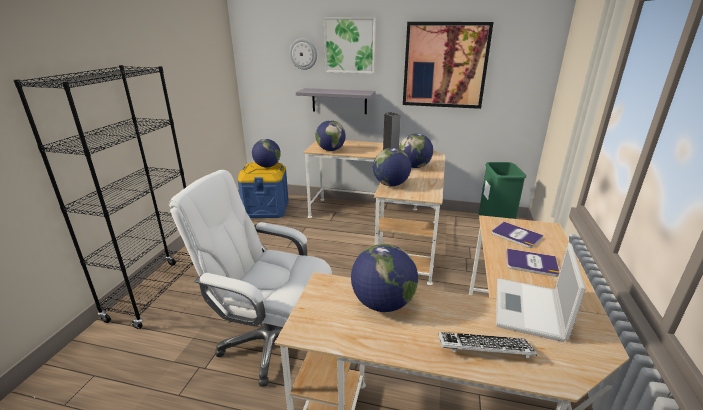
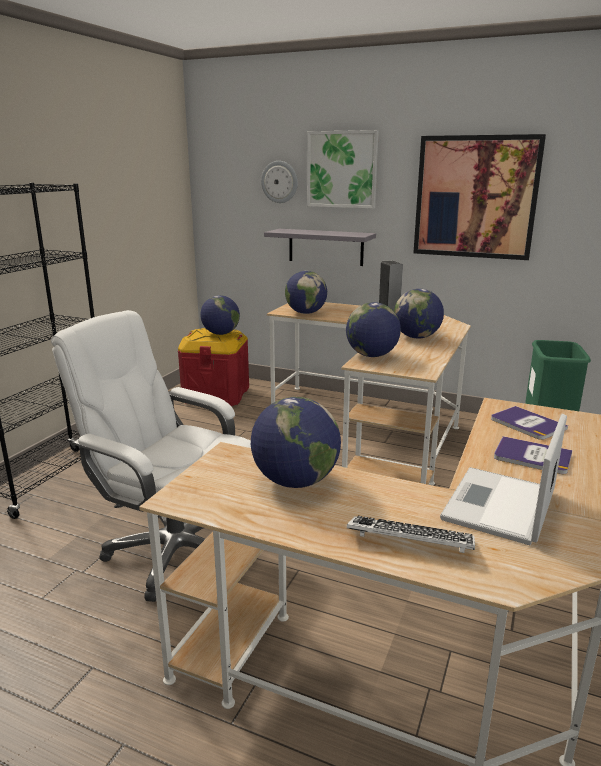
camera: 10 degrees right, 5 degrees down
blue storage box [238,162,289,218] -> red storage box [178,328,249,406]

